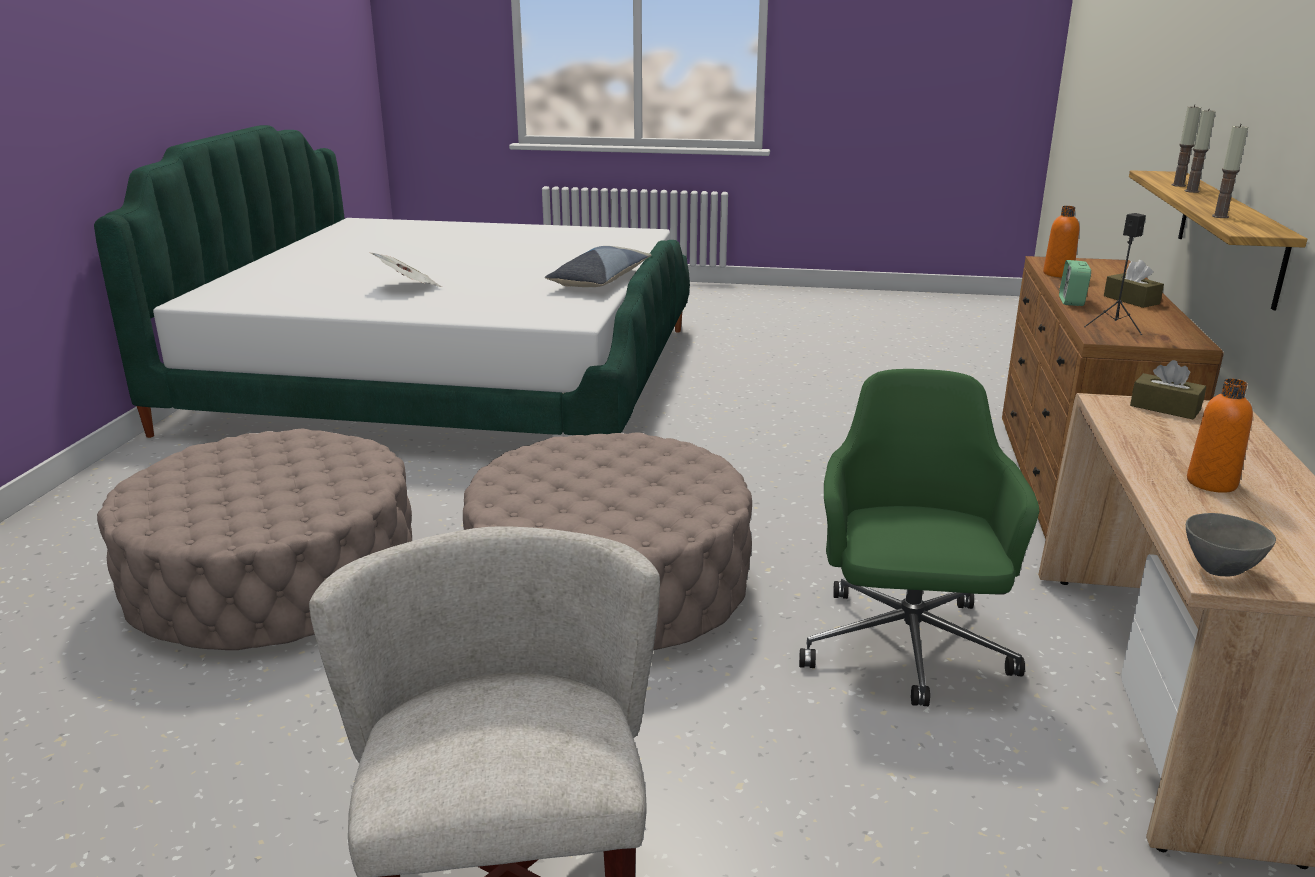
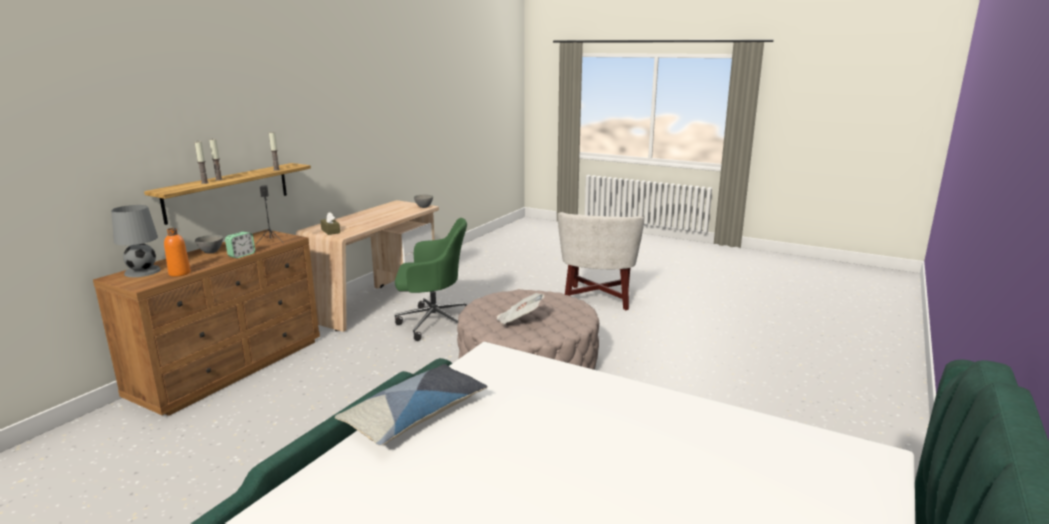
camera: 160 degrees left, 5 degrees down
beige ottoman [97,428,412,650] -> none
newspaper [370,253,443,287] -> newspaper moved to [496,293,545,325]
green office chair [799,369,1039,706] -> green office chair turned 120 degrees counterclockwise [395,218,467,341]
brown tissue box [1104,260,1164,308] -> grey bowl [195,235,223,254]
orange bottle [1187,379,1253,493] -> none
none -> grey table lamp [111,205,161,277]

